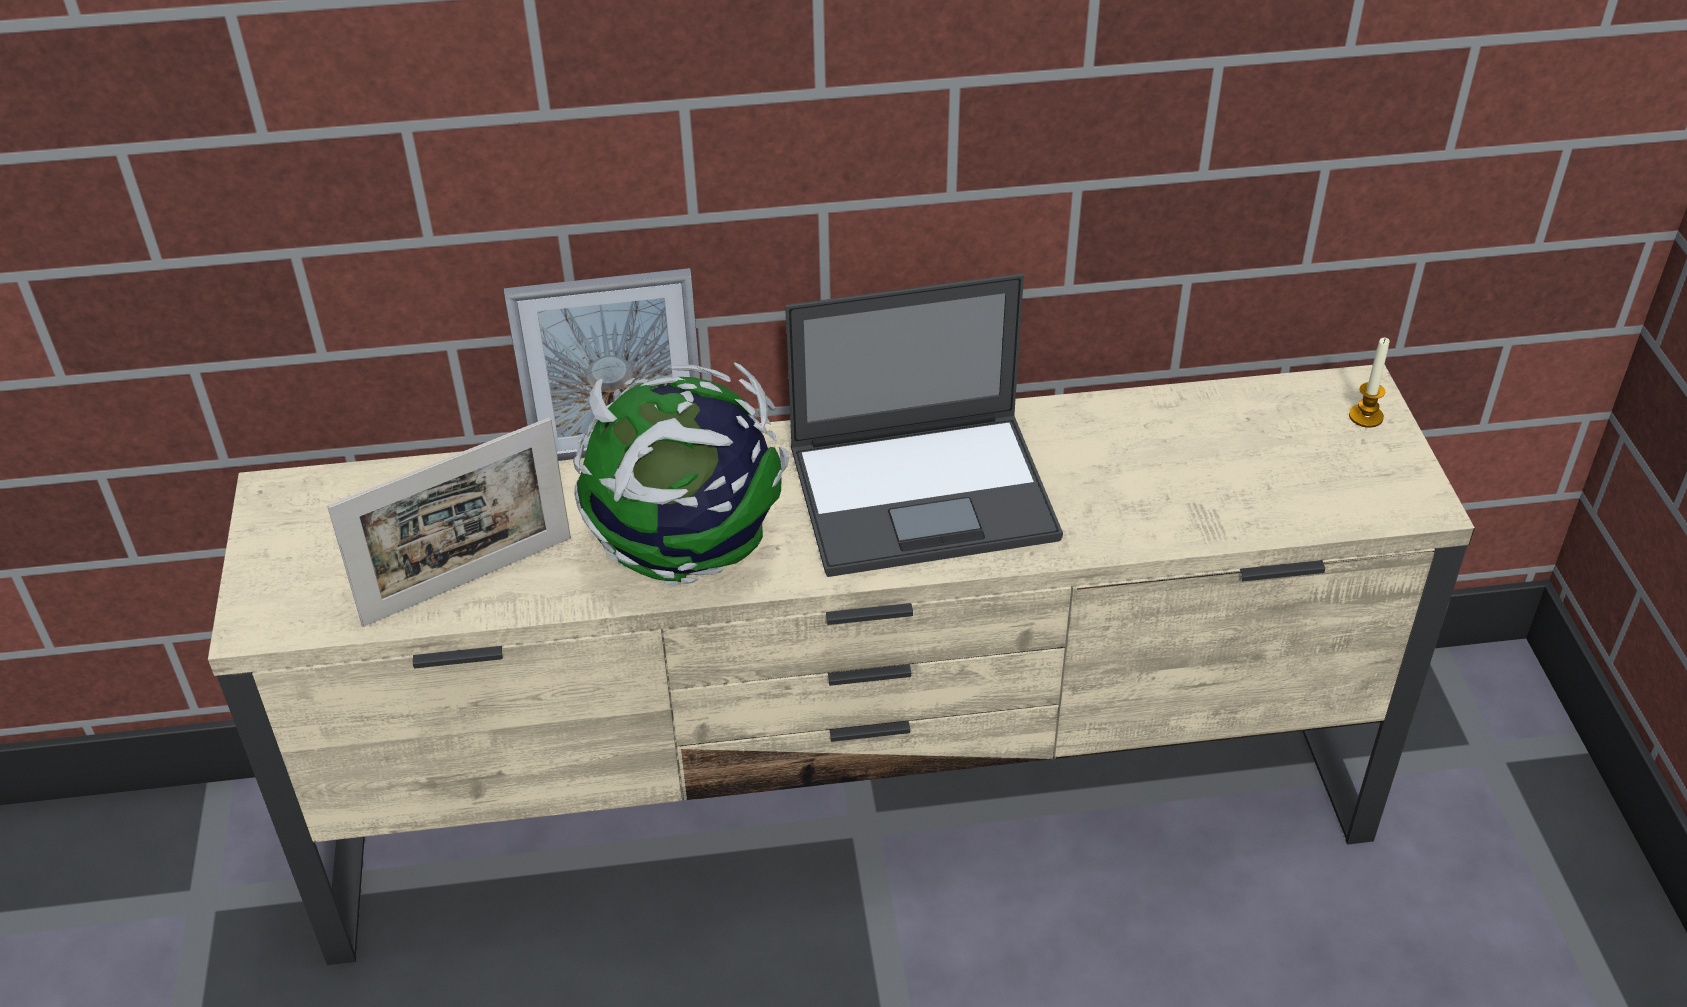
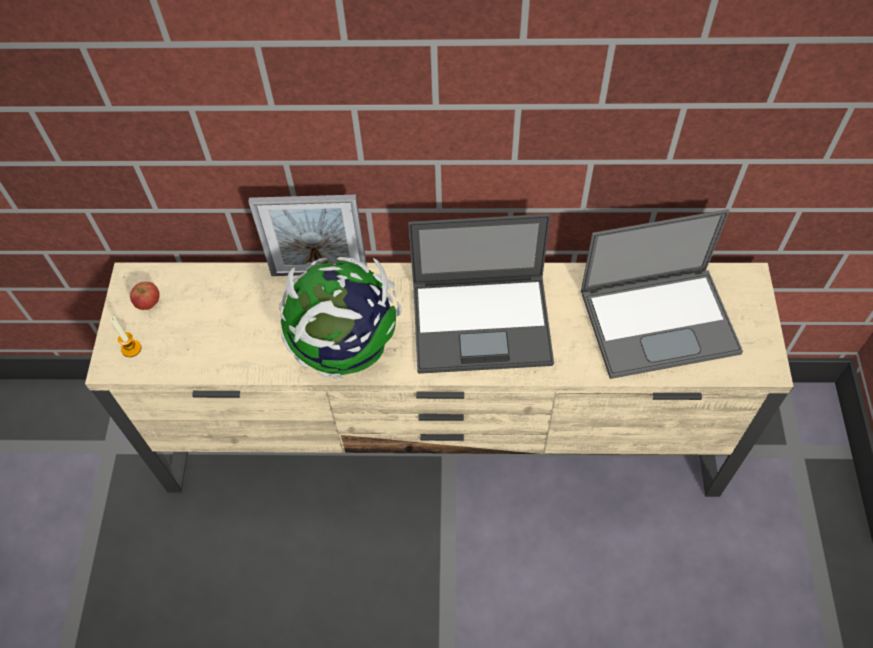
camera: 10 degrees right, 15 degrees up
picture frame [327,417,571,627] -> none
candle [1349,338,1390,428] -> candle moved to [110,316,141,357]
none -> apple [130,282,160,310]
none -> laptop [581,209,743,379]

